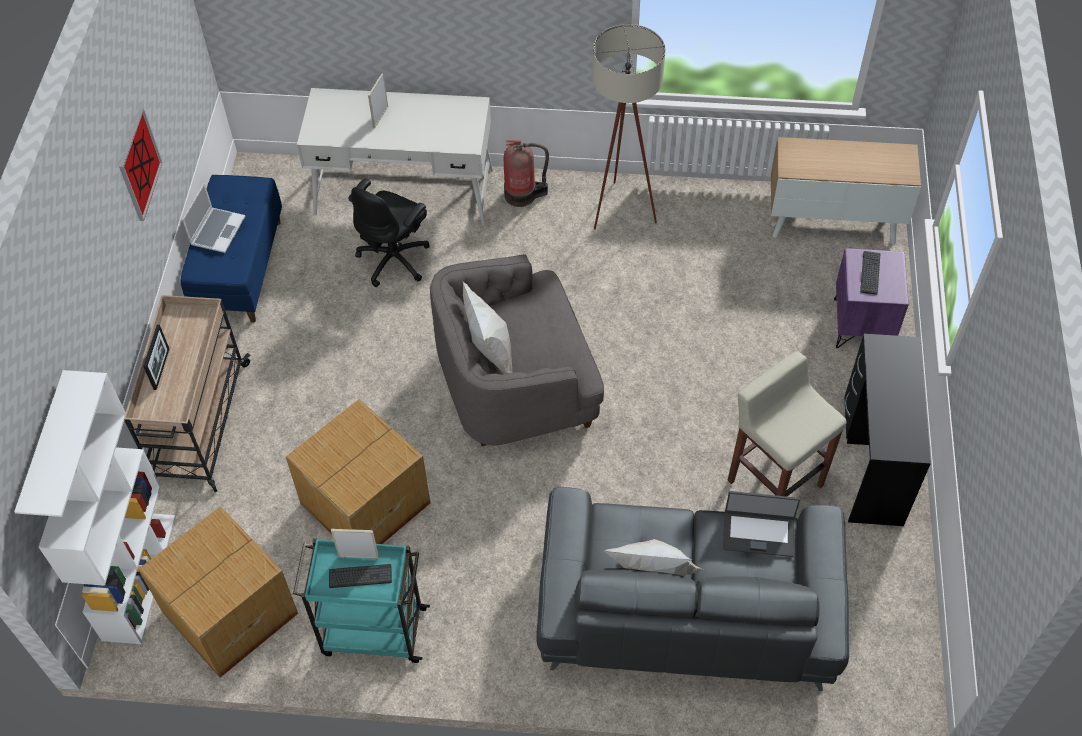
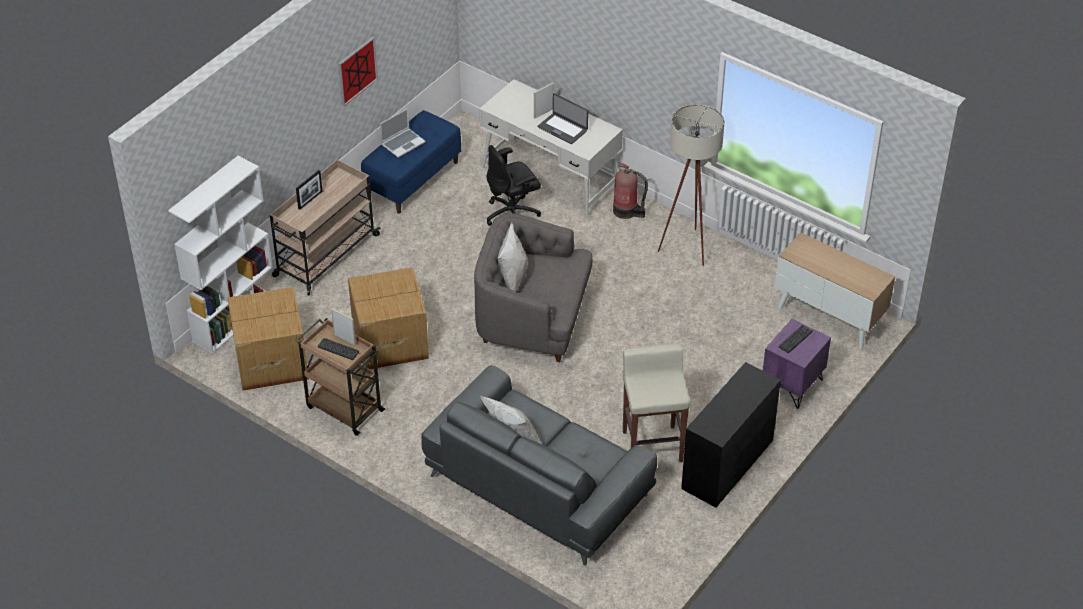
camera: 30 degrees right, 10 degrees down
turquoise cart [293,538,430,663] -> brown cart [296,318,385,436]
laptop [723,491,800,557] -> laptop moved to [537,93,588,144]

